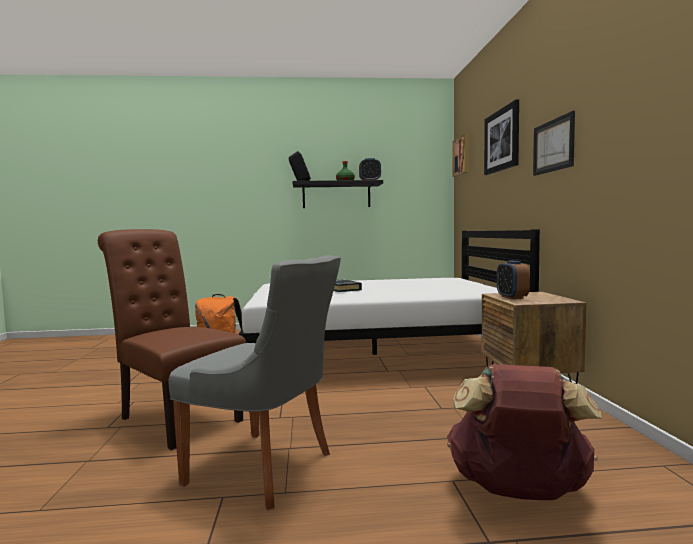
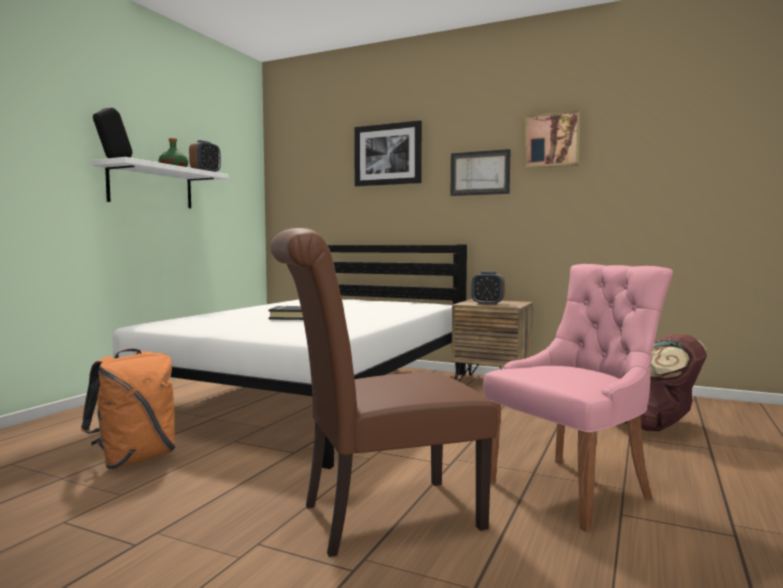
camera: 60 degrees left, 0 degrees up
grey chair [168,255,341,510] -> pink chair [483,264,673,532]
black shelf [293,180,383,208] -> white shelf [92,157,229,208]
picture [452,134,469,177] -> picture moved to [525,110,580,168]

